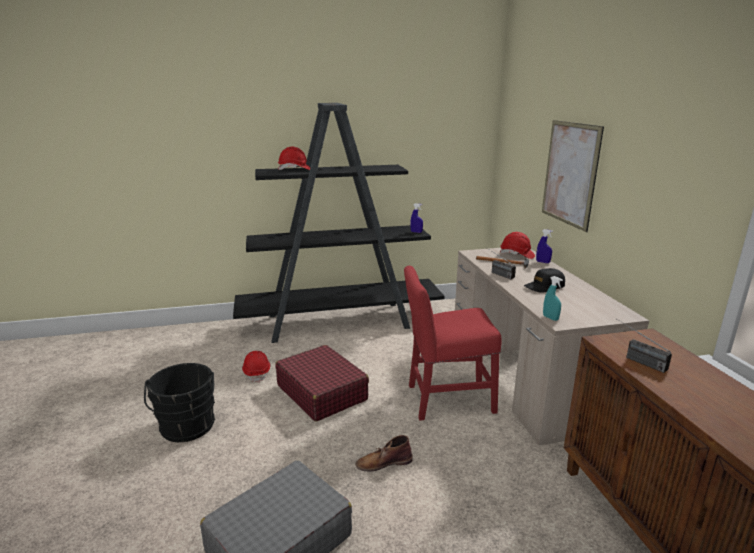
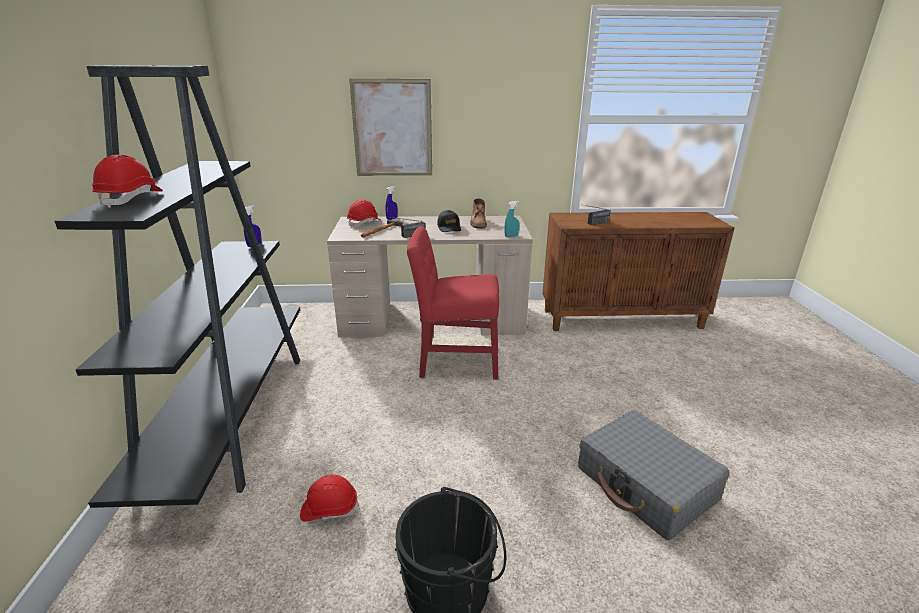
camera: 80 degrees left, 5 degrees up
red suitcase [275,345,369,422] -> none
brown boot [356,435,413,471] -> brown boot moved to [470,198,487,229]
red chair [404,266,502,421] -> red chair turned 90 degrees clockwise [407,226,499,379]

